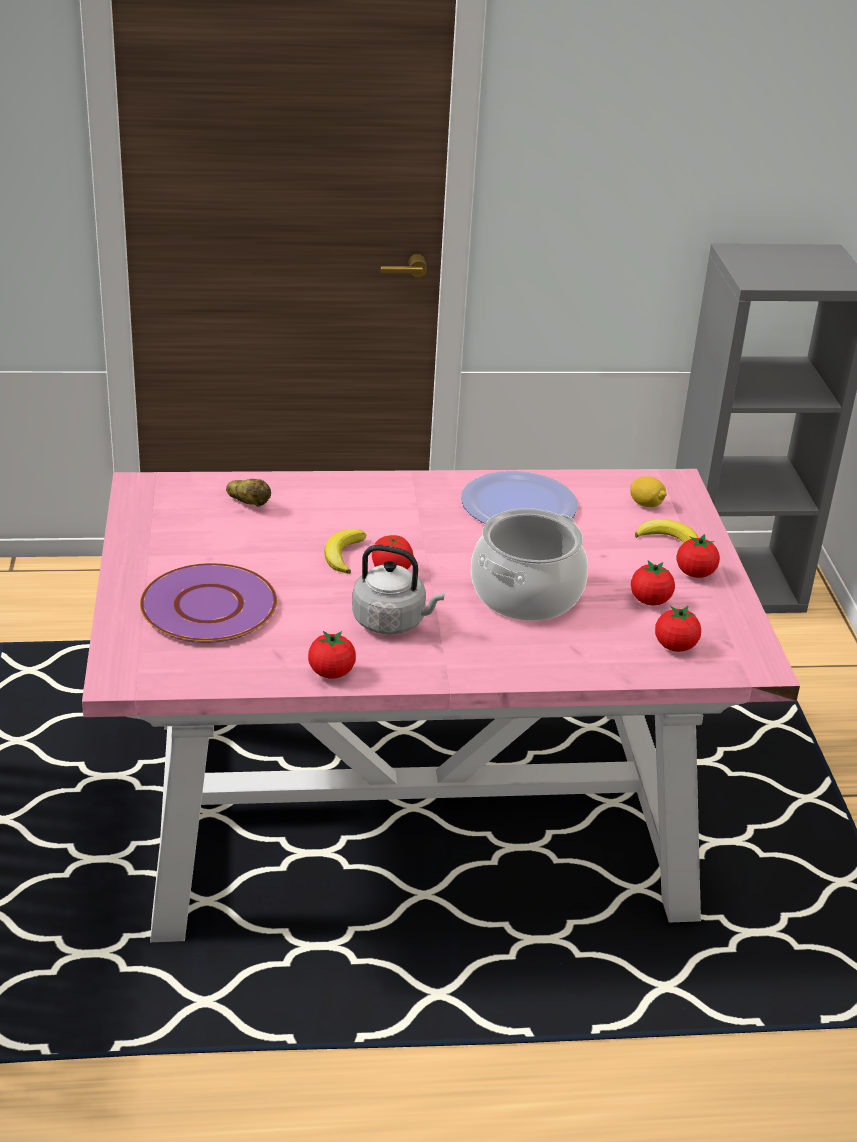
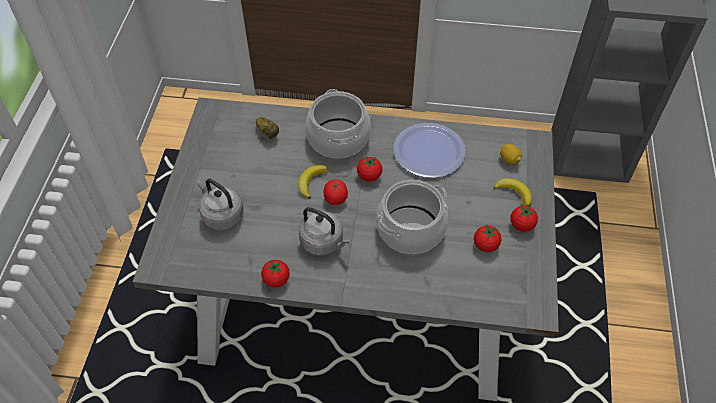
camera: 15 degrees right, 20 degrees up
pink dining table [82,469,800,942] -> grey dining table [133,97,559,401]
purple plate [140,563,277,643] -> grey kettle [197,179,244,231]
tomato [655,606,701,652] -> tomato moved to [357,156,382,182]
none -> cooking pot [305,89,371,159]

